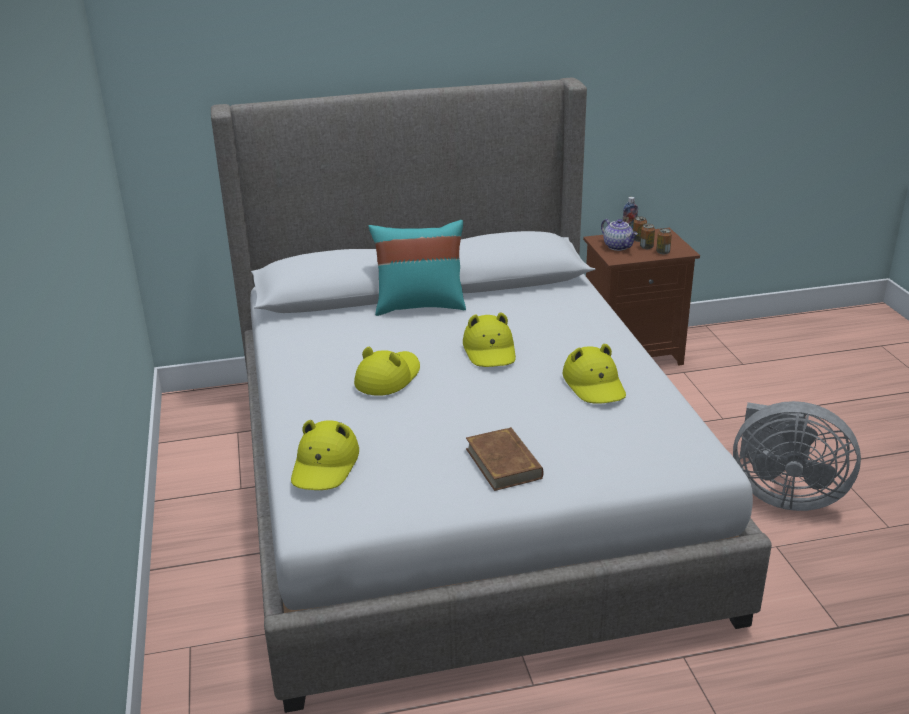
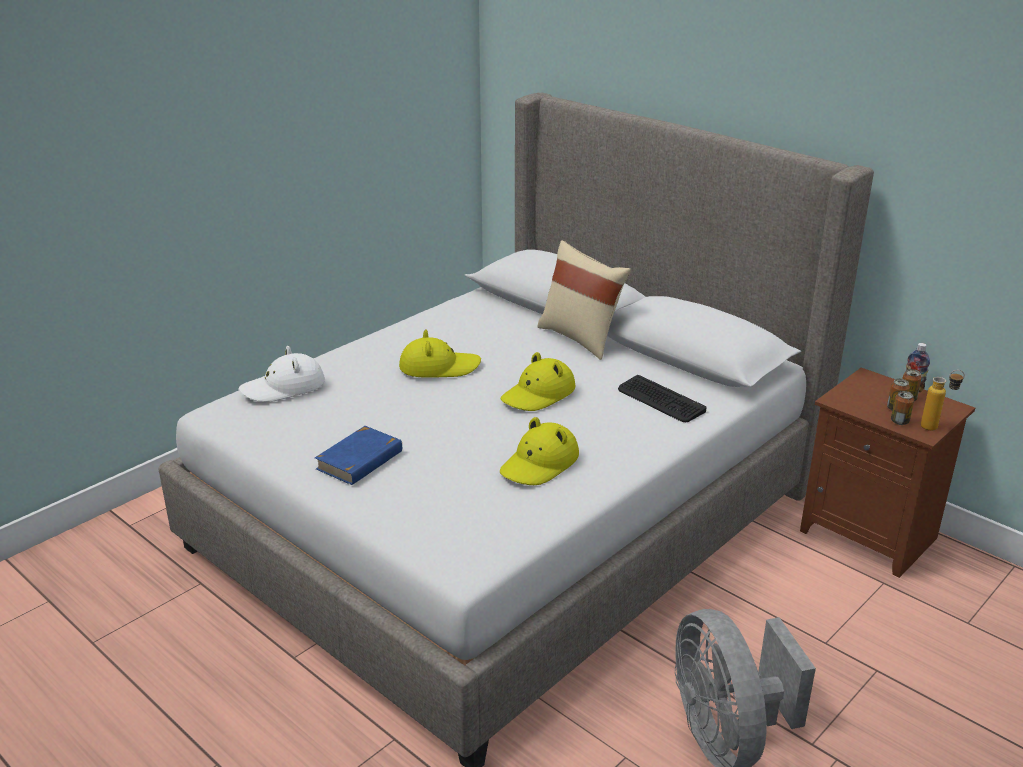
camera: 55 degrees right, 0 degrees up
yellow hat [291,420,359,490] -> white hat [238,346,325,402]
turquoise pillow [368,220,466,316] -> beige pillow [537,240,631,360]
brown book [466,427,543,491] -> blue book [315,426,402,485]
teapot [601,219,638,251] -> none
none -> keyboard [618,375,706,422]
none -> bottle [921,370,965,431]

